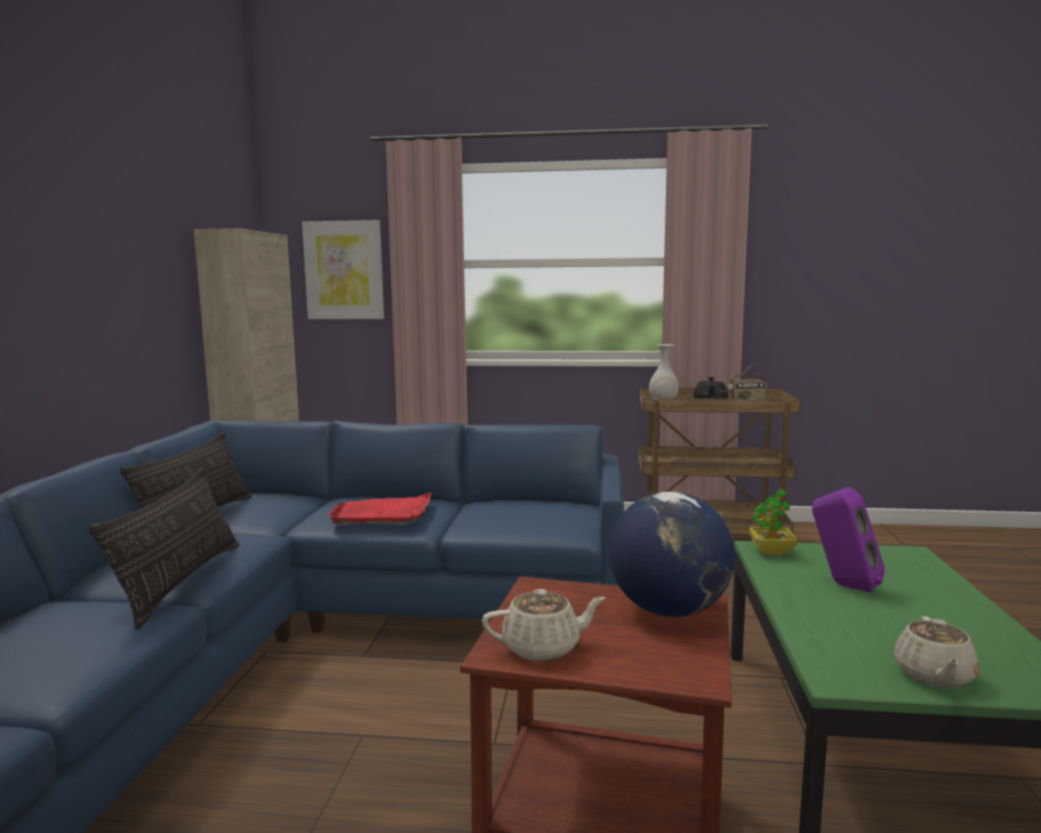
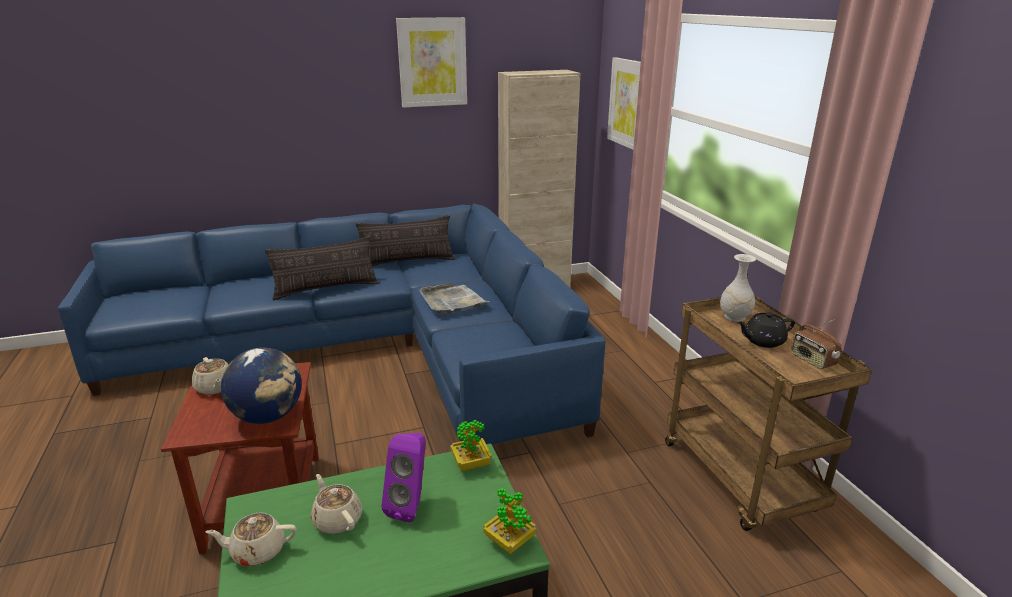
camera: 65 degrees right, 15 degrees up
red tray [327,492,432,524] -> grey tray [419,284,489,314]
none -> beige teapot [311,474,362,534]
none -> picture [396,17,467,108]
none -> potted plant [484,488,537,554]

